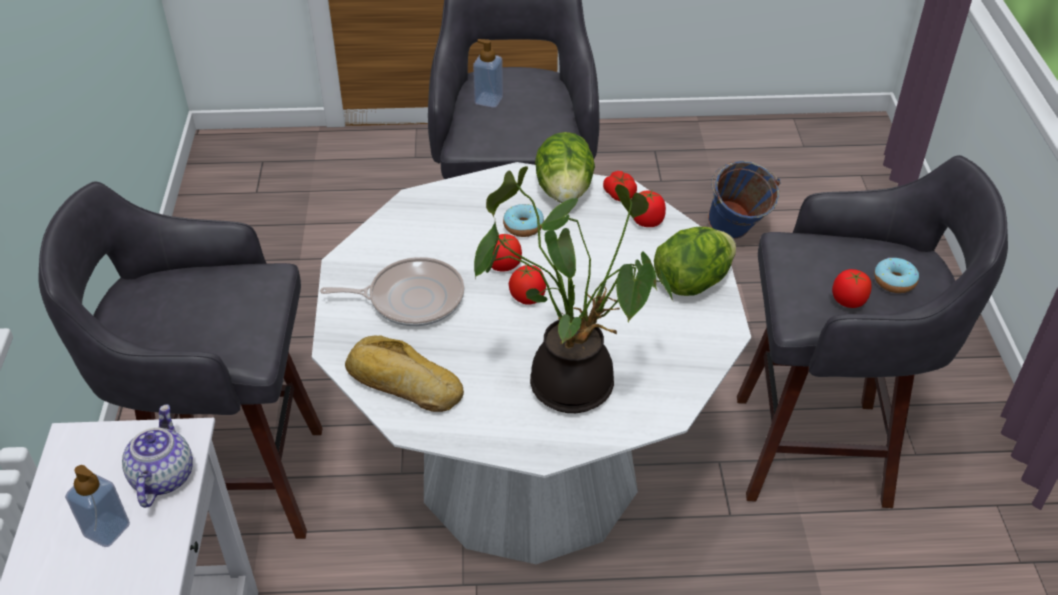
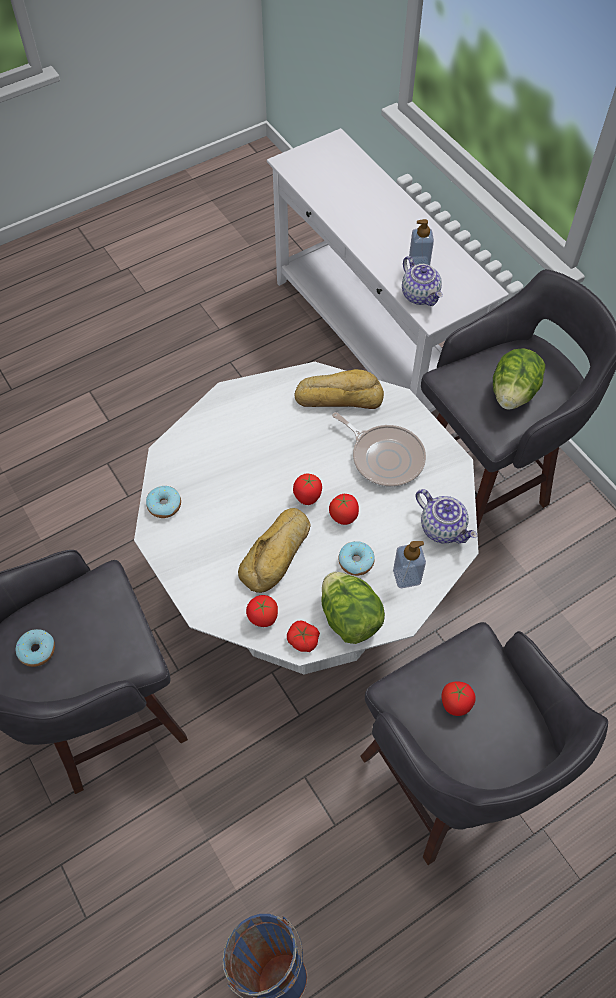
camera: 150 degrees right, 15 degrees up
frying pan [320,257,464,326] -> frying pan turned 105 degrees counterclockwise [332,412,426,487]
soap dispenser [473,39,503,108] -> soap dispenser moved to [393,541,426,588]
potted plant [474,166,673,413] -> none
lettuce [654,227,736,296] -> lettuce moved to [493,348,545,409]
tomato [832,269,872,308] -> tomato moved to [442,681,476,716]
none -> donut [146,486,181,518]
none -> bread [238,508,311,593]
none -> teapot [415,489,477,544]

